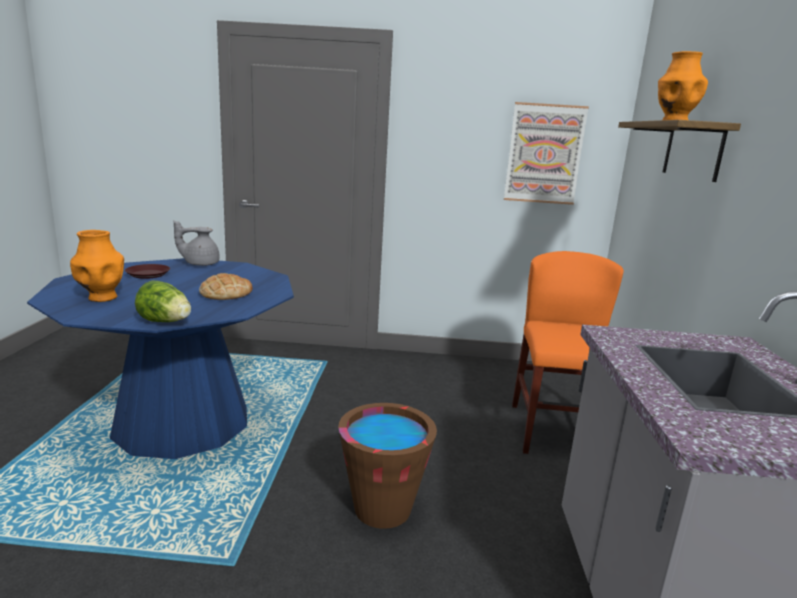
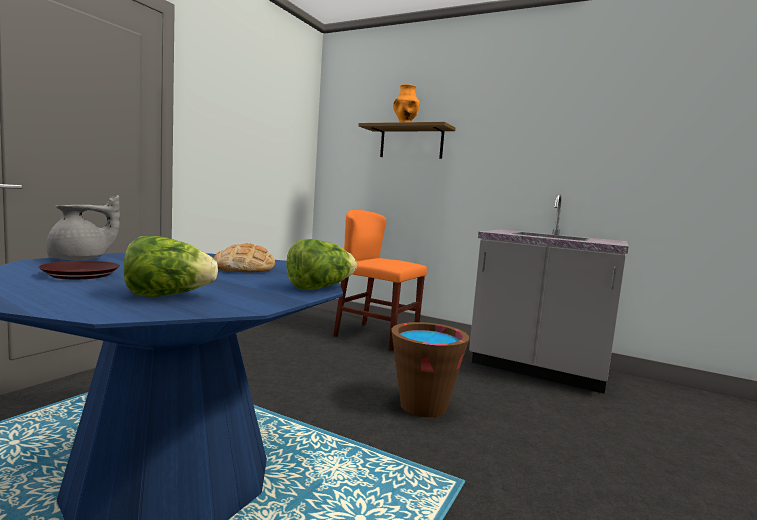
camera: 65 degrees left, 10 degrees down
orange vase [70,230,124,302] -> lettuce [124,236,218,297]
grey teapot [174,220,220,266] -> grey teapot turned 135 degrees counterclockwise [46,195,120,260]
picture [504,102,589,205] -> none

